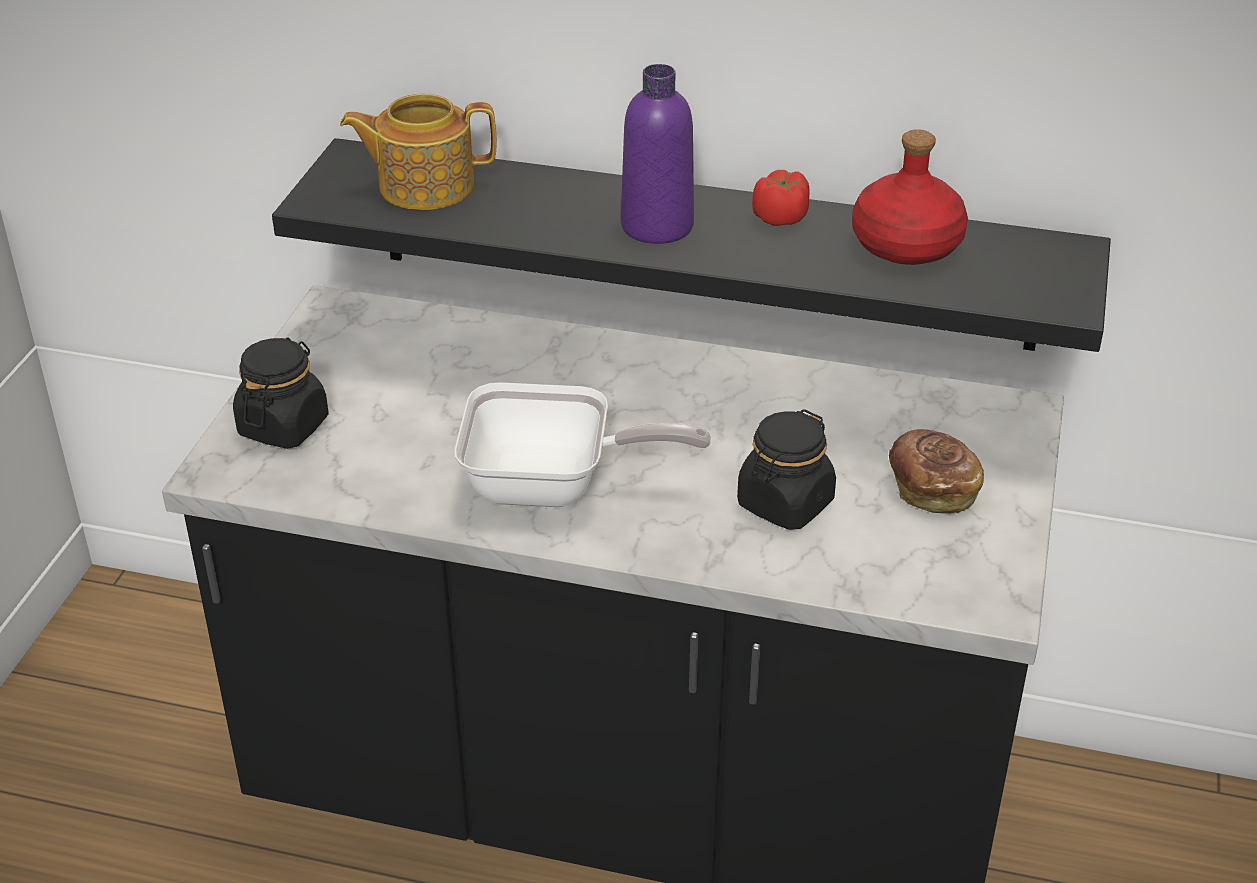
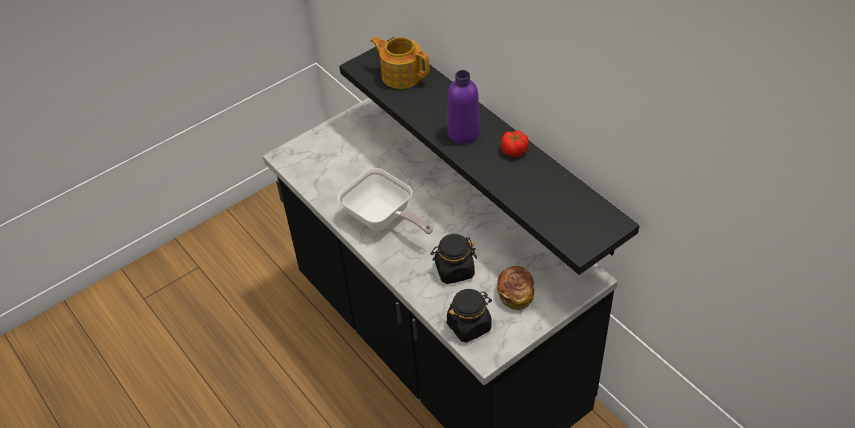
camera: 40 degrees right, 10 degrees up
black jar [233,337,329,449] -> black jar moved to [446,289,492,343]
red bottle [852,129,968,265] -> none

